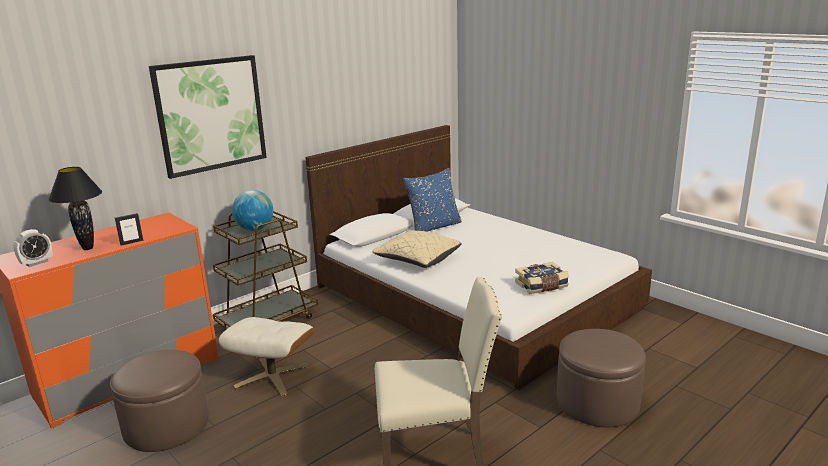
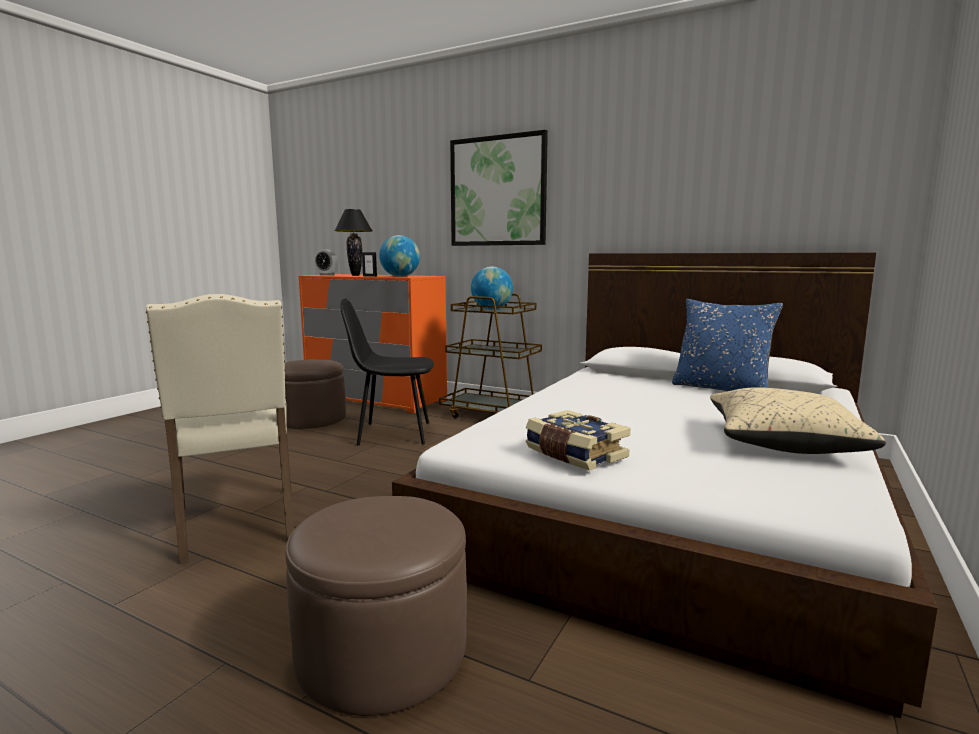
camera: 70 degrees right, 10 degrees down
beige ottoman [218,317,315,397] -> black chair [340,298,434,445]
beige pillow [372,230,462,268] -> beige pillow moved to [710,387,886,454]
none -> globe [379,235,420,277]

